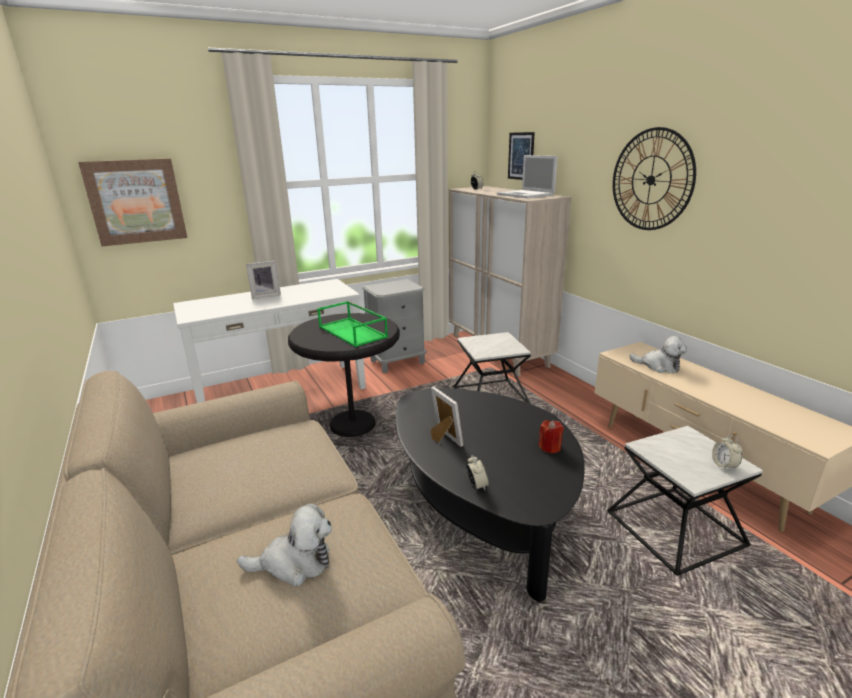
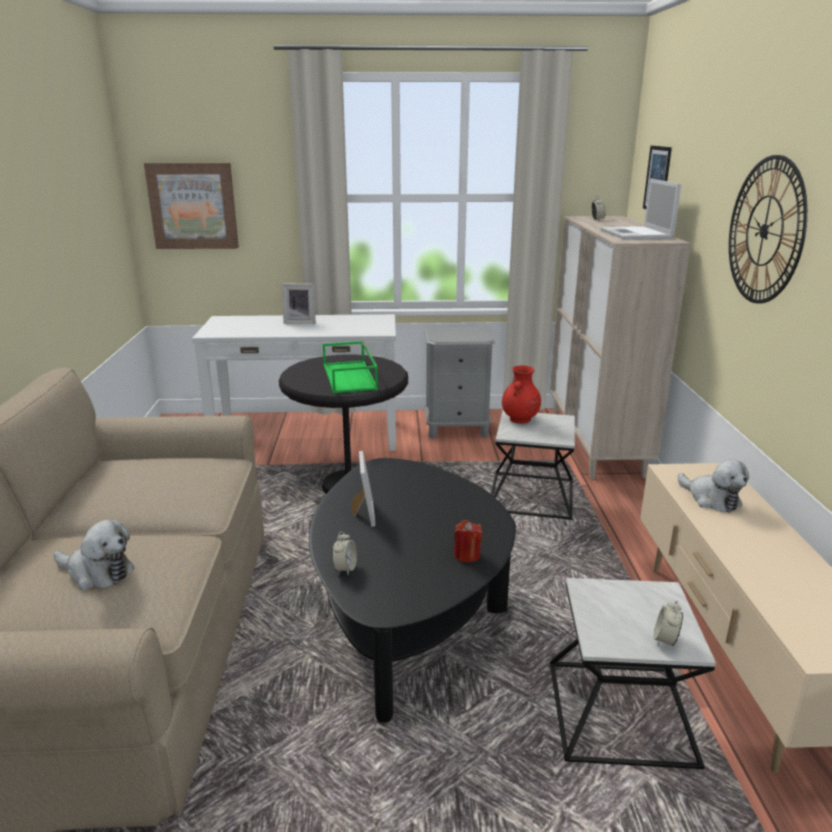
camera: 25 degrees right, 0 degrees up
none -> red vase [502,365,541,424]

